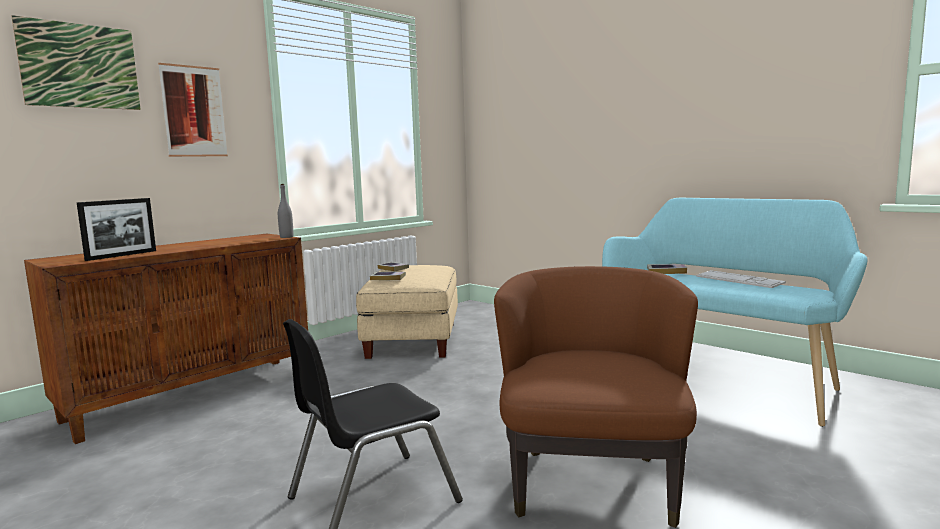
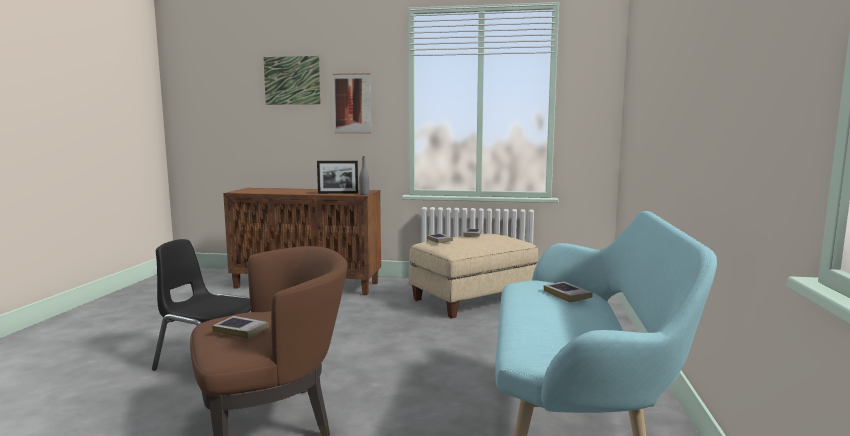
camera: 55 degrees right, 0 degrees up
picture frame [77,198,156,261] -> picture frame moved to [317,161,358,194]
keyboard [696,270,786,288] -> none
none -> book [212,316,269,339]

